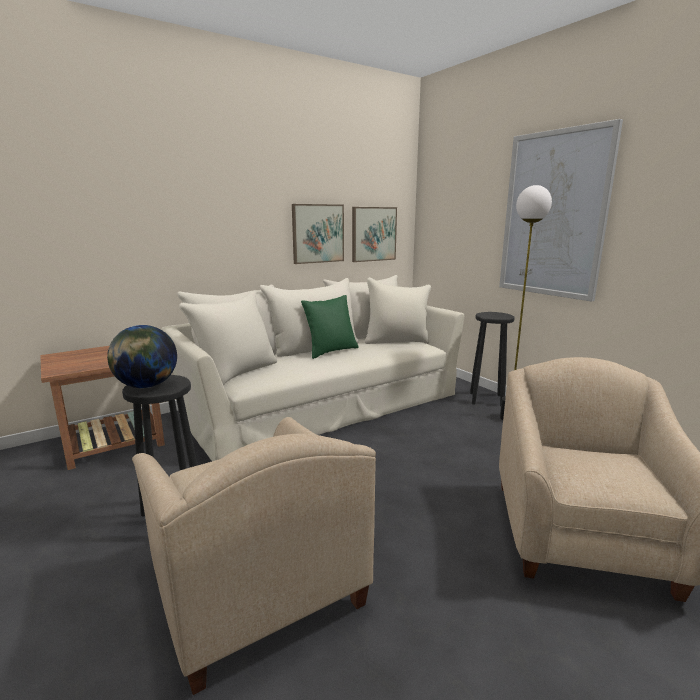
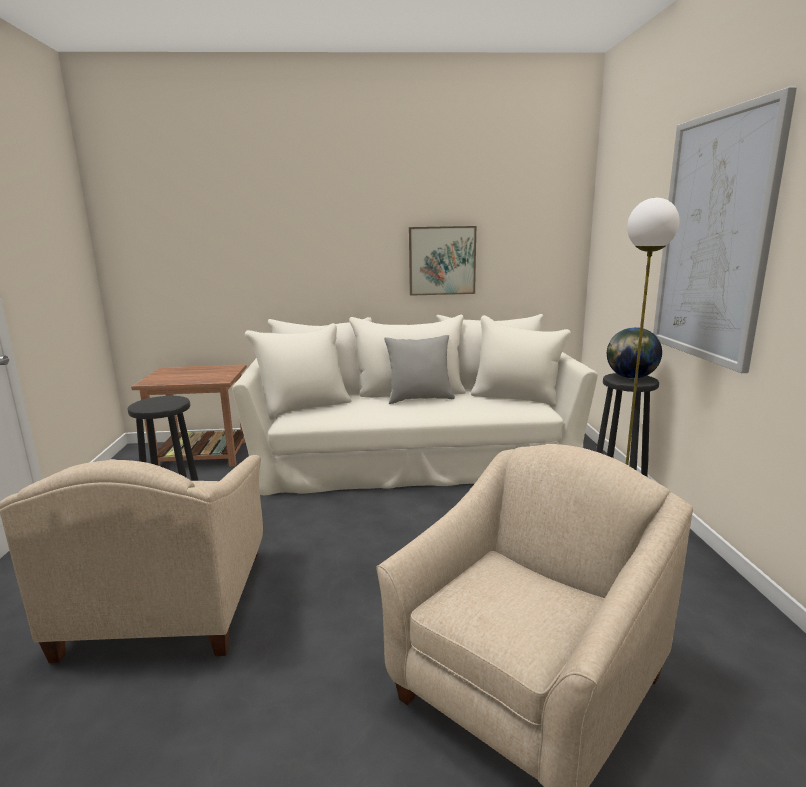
camera: 30 degrees right, 0 degrees up
globe [107,325,177,388] -> globe moved to [607,327,662,379]
green pillow [301,295,358,359] -> grey pillow [384,335,455,404]
picture [352,207,397,262] -> none

